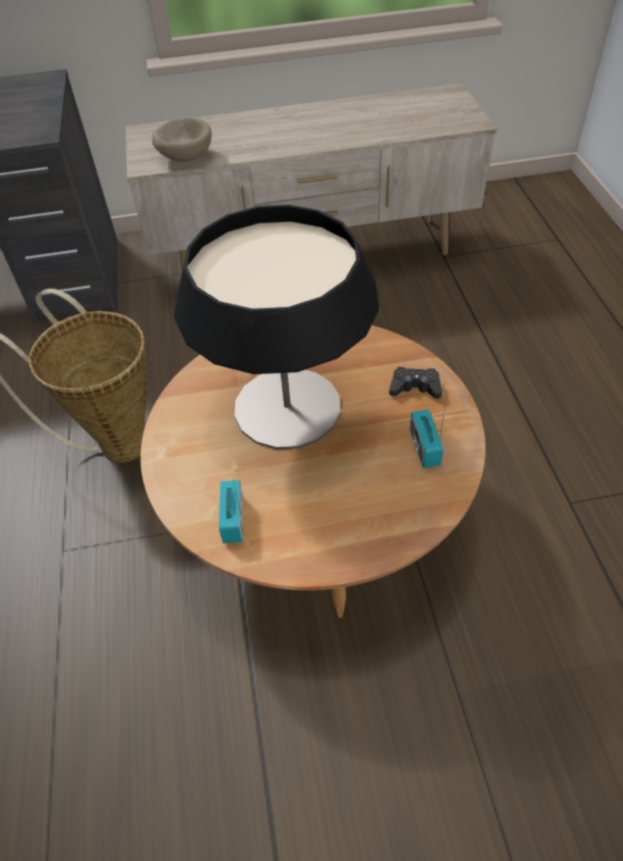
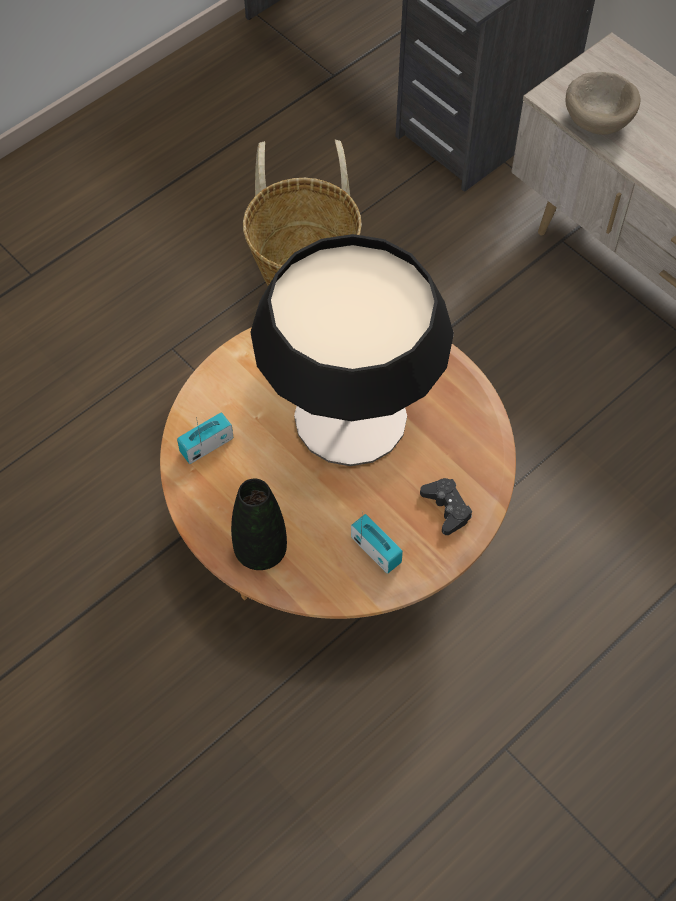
camera: 55 degrees right, 10 degrees up
radio [410,402,446,468] -> radio turned 90 degrees clockwise [351,514,403,574]
none -> black vase [231,479,287,570]

